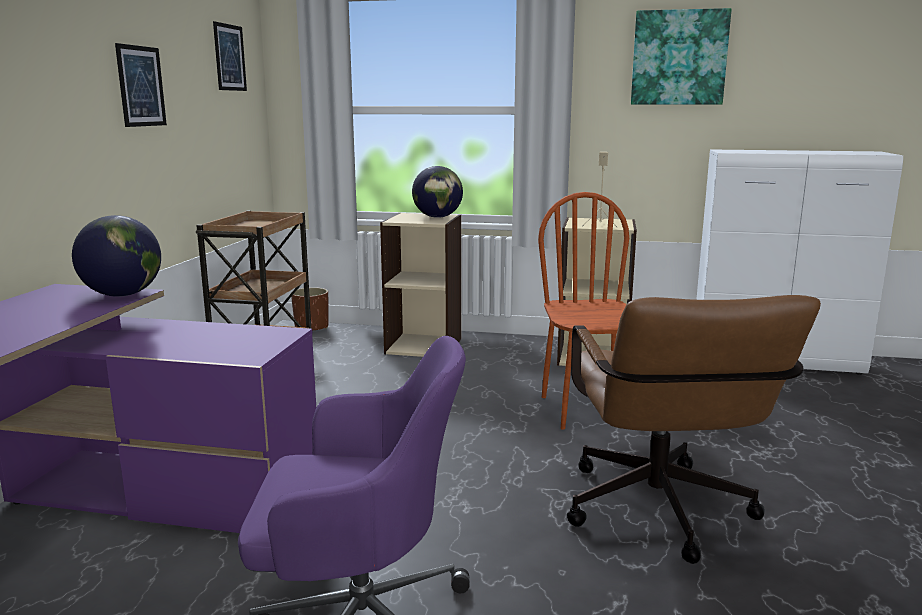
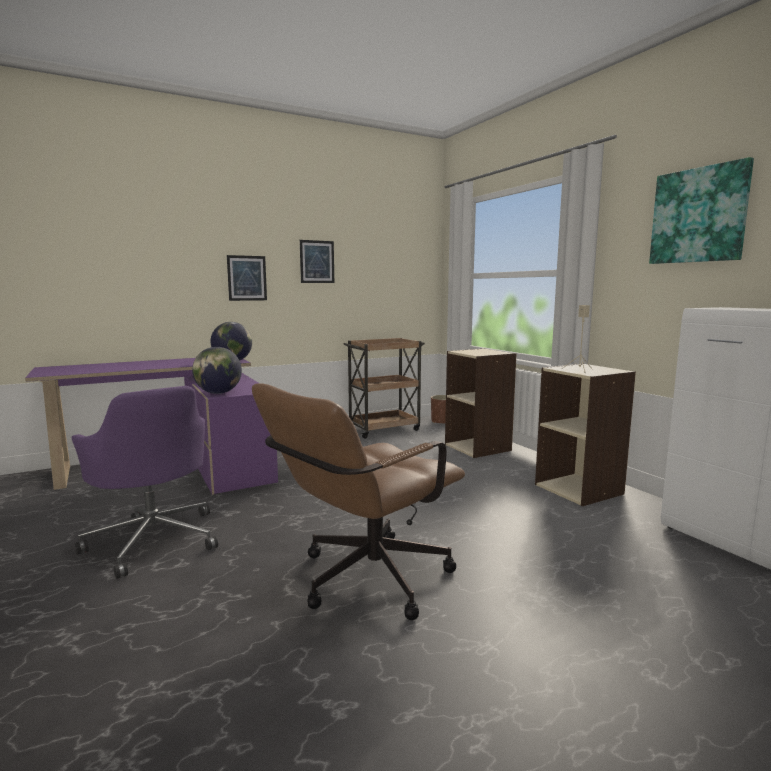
camera: 50 degrees right, 5 degrees down
picture [213,21,247,91] -> picture moved to [227,255,267,301]
globe [412,166,463,218] -> globe moved to [192,347,242,394]
brown chair [538,192,629,430] -> none

